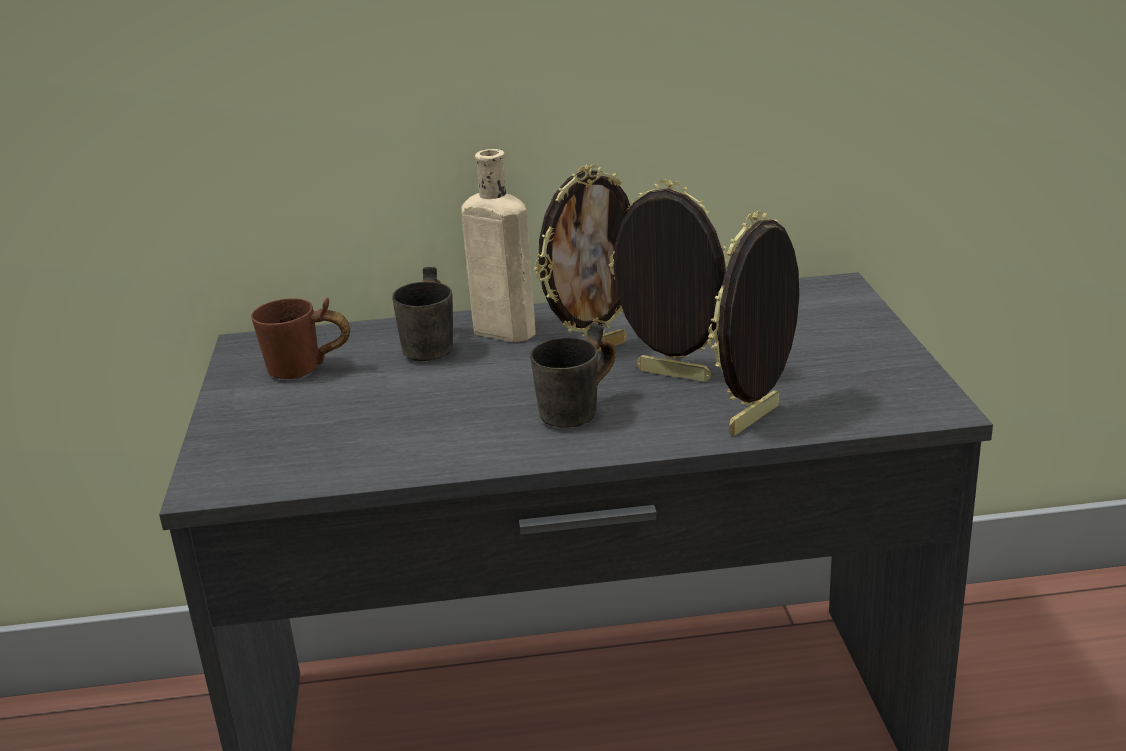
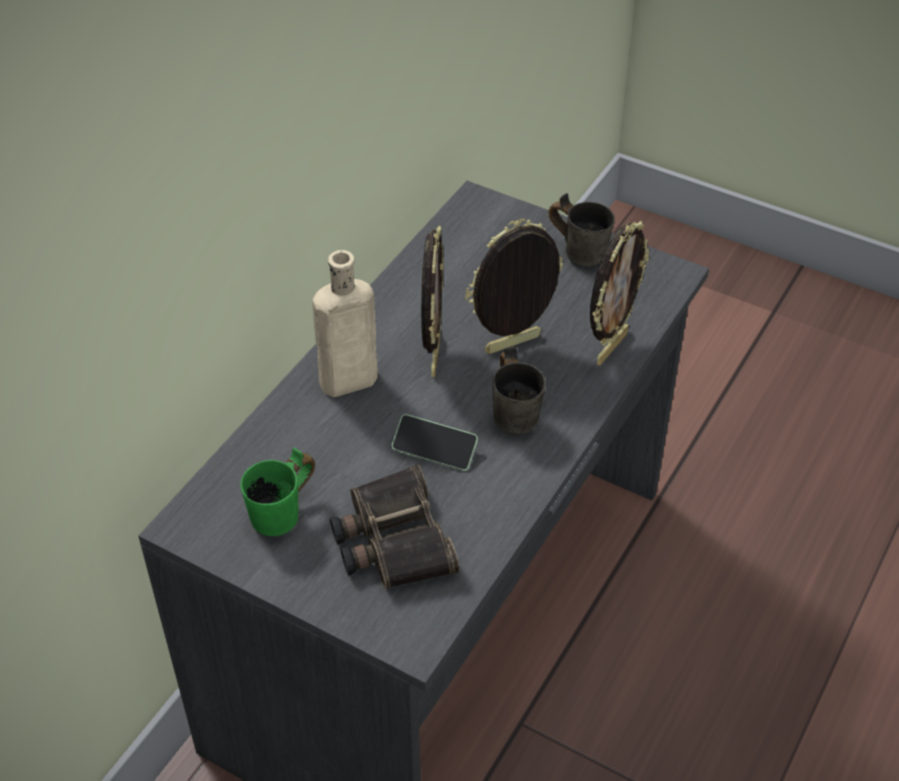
camera: 55 degrees left, 20 degrees up
brown mug [251,298,350,379] -> green mug [240,447,315,536]
grey mug [392,267,453,362] -> grey mug moved to [549,193,615,267]
picture frame [708,210,799,435] -> picture frame turned 135 degrees counterclockwise [590,221,649,366]
none -> binoculars [330,465,460,589]
none -> phone [392,414,478,471]

